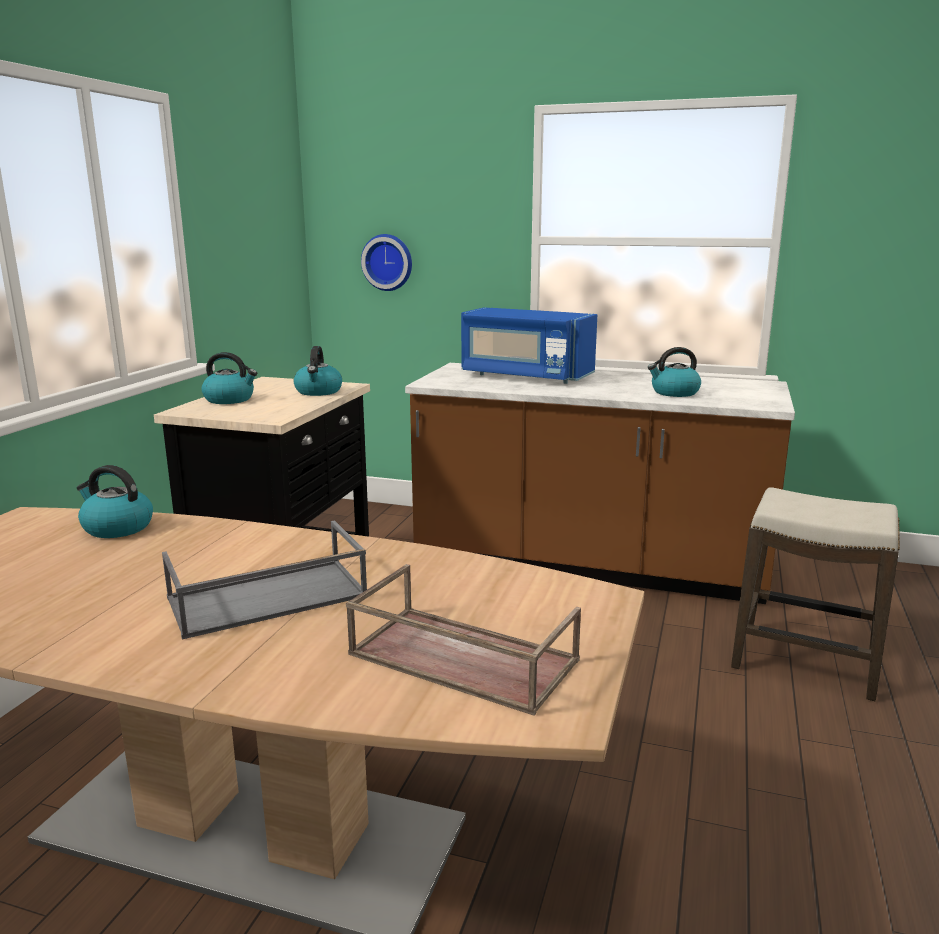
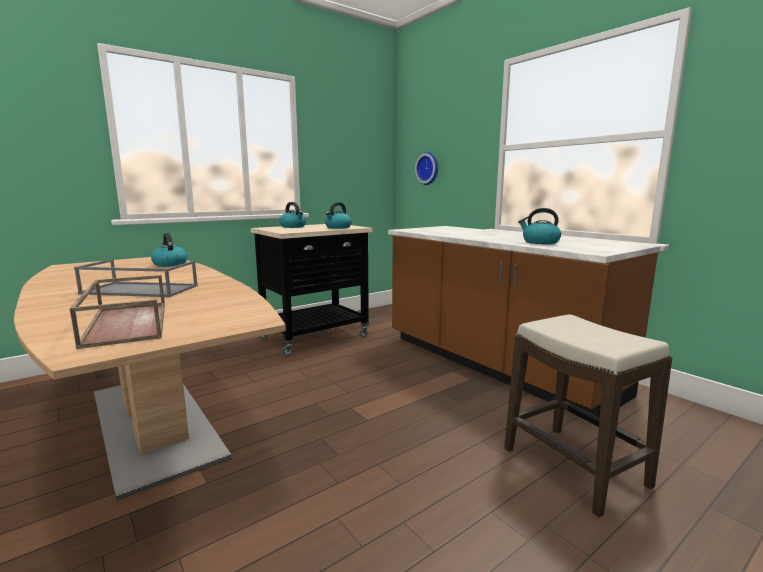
camera: 35 degrees right, 5 degrees down
blue microwave [461,307,597,384] -> none

